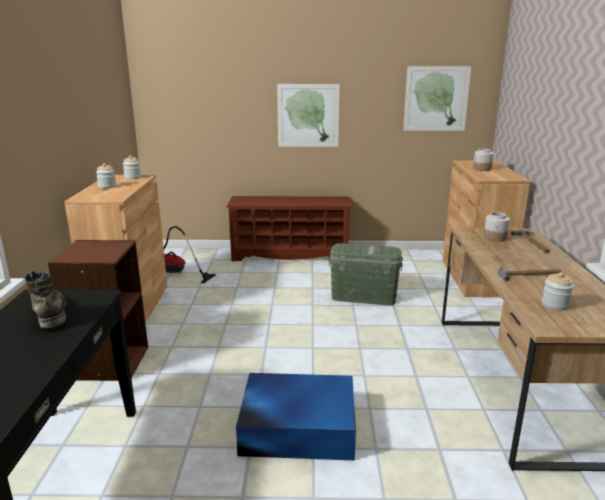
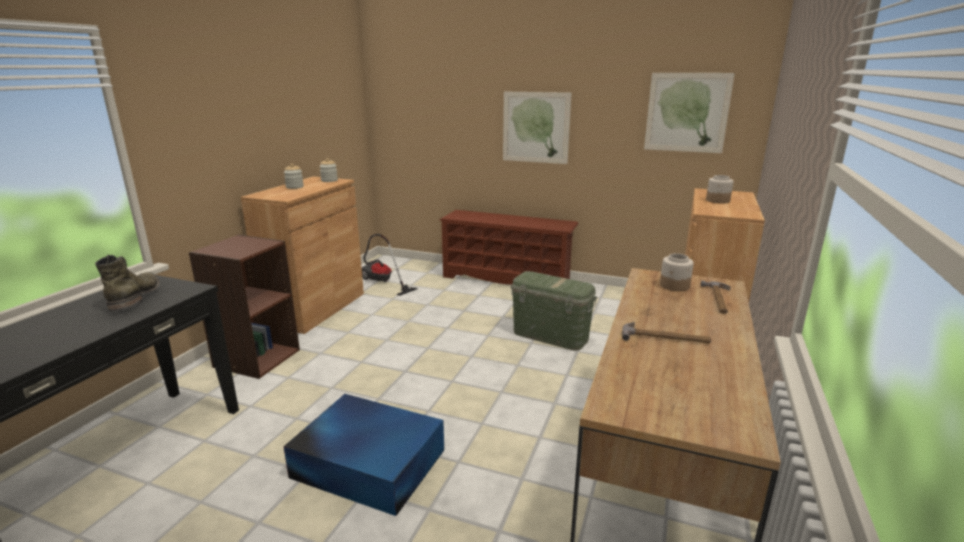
camera: 20 degrees right, 0 degrees up
jar [542,272,574,310] -> none

